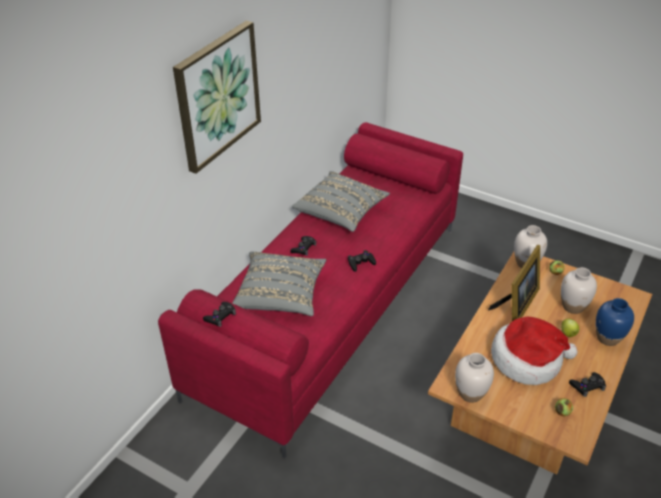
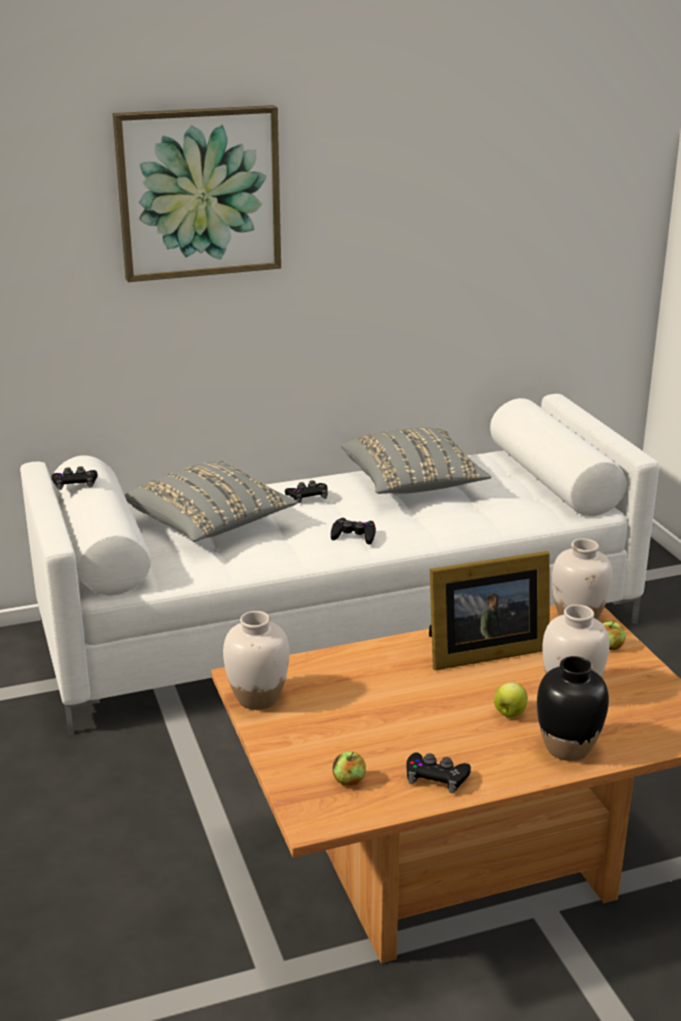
camera: 40 degrees right, 15 degrees down
red sofa [158,122,463,459] -> white sofa [20,394,659,735]
hat [491,316,577,385] -> none
blue vase [595,298,634,346] -> black vase [537,656,609,761]

